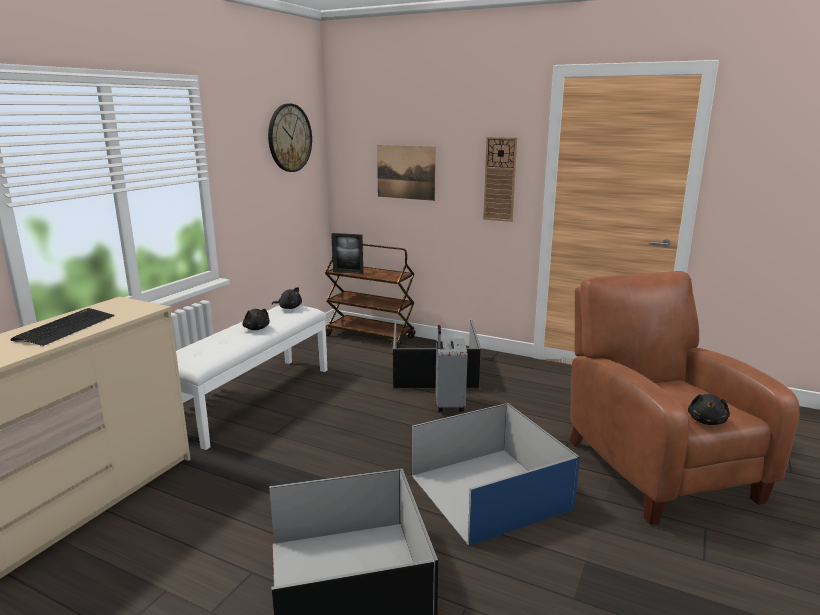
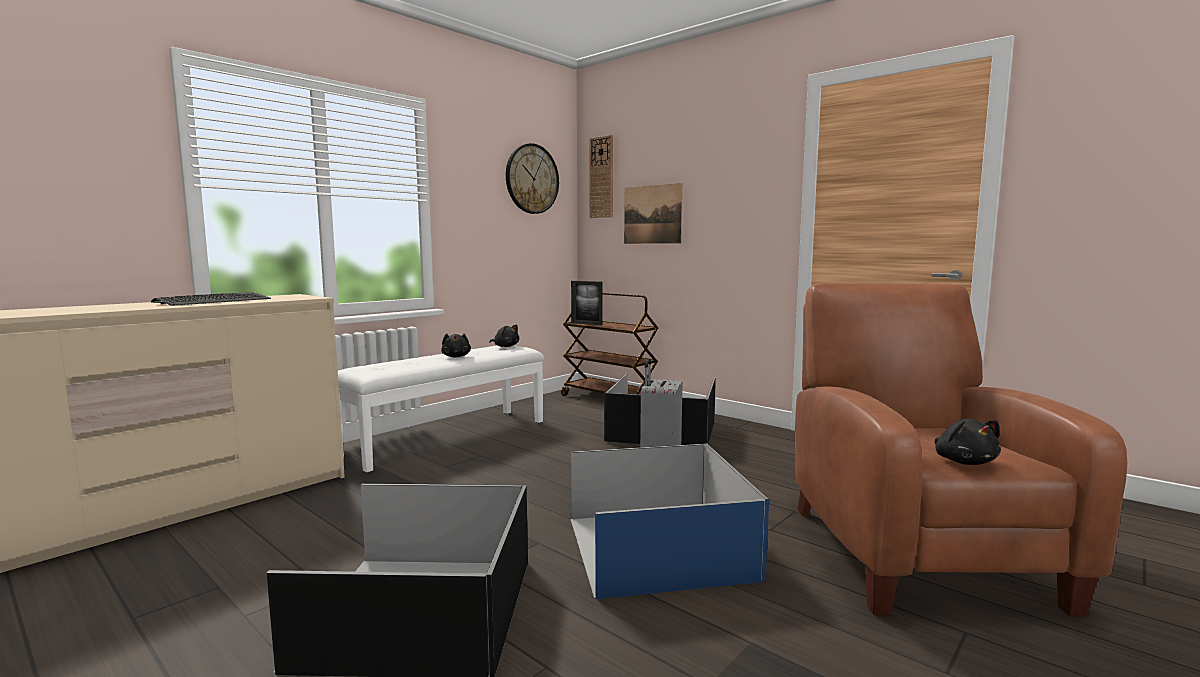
camera: 15 degrees right, 10 degrees down
wall clock [483,137,517,222] -> wall clock moved to [589,135,613,218]
black plush toy [688,394,730,425] -> black plush toy turned 45 degrees counterclockwise [934,419,1001,465]

